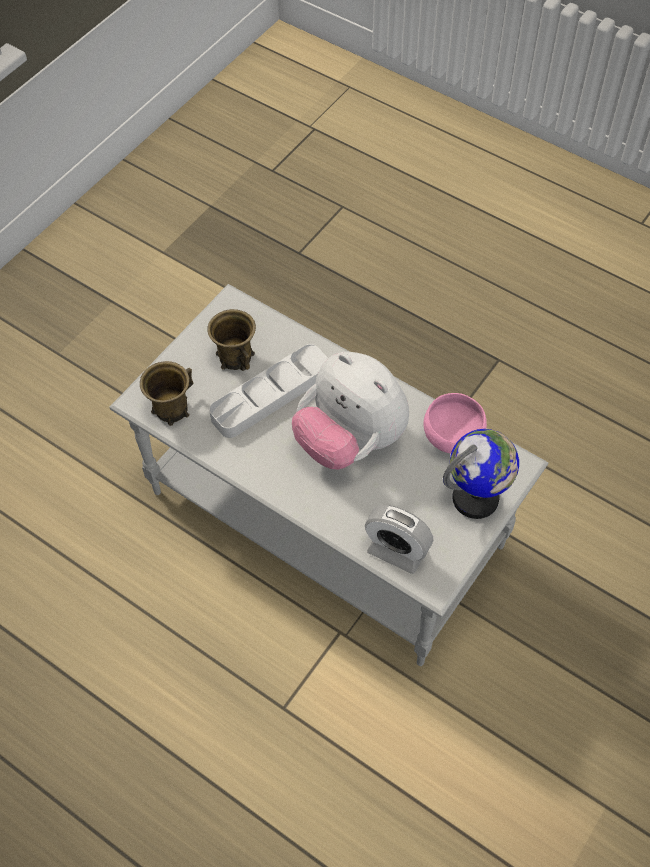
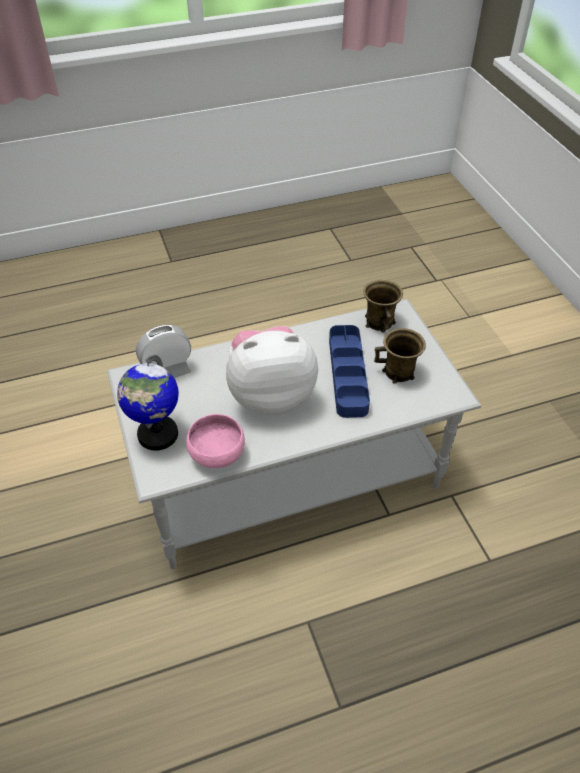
camera: 125 degrees right, 10 degrees down
grey tray [209,344,328,438] -> blue tray [329,325,370,418]

